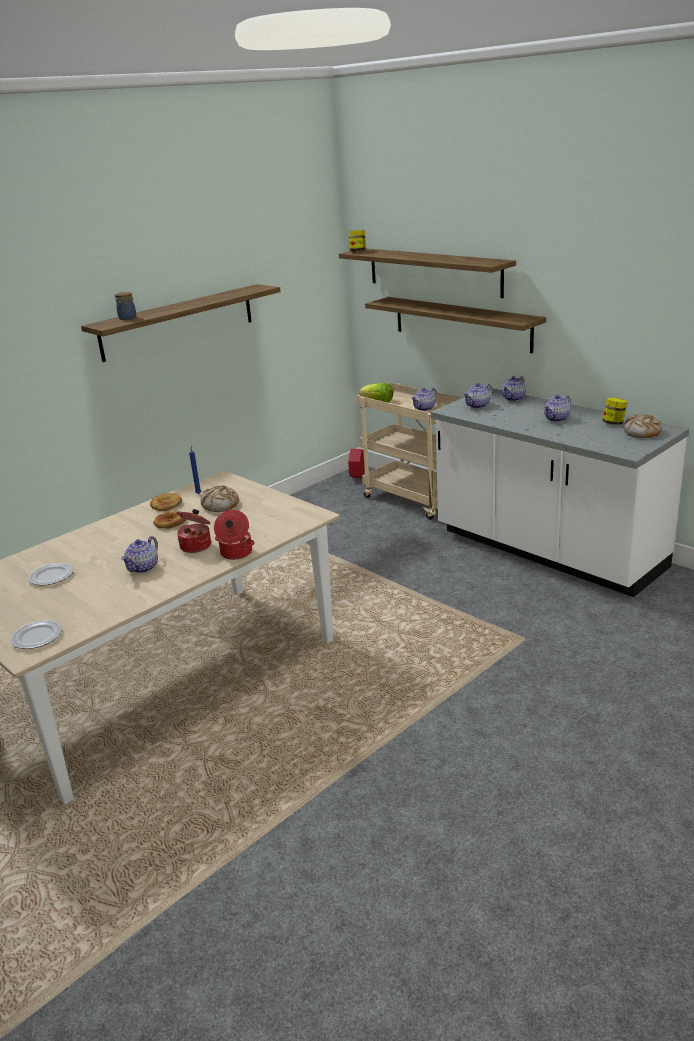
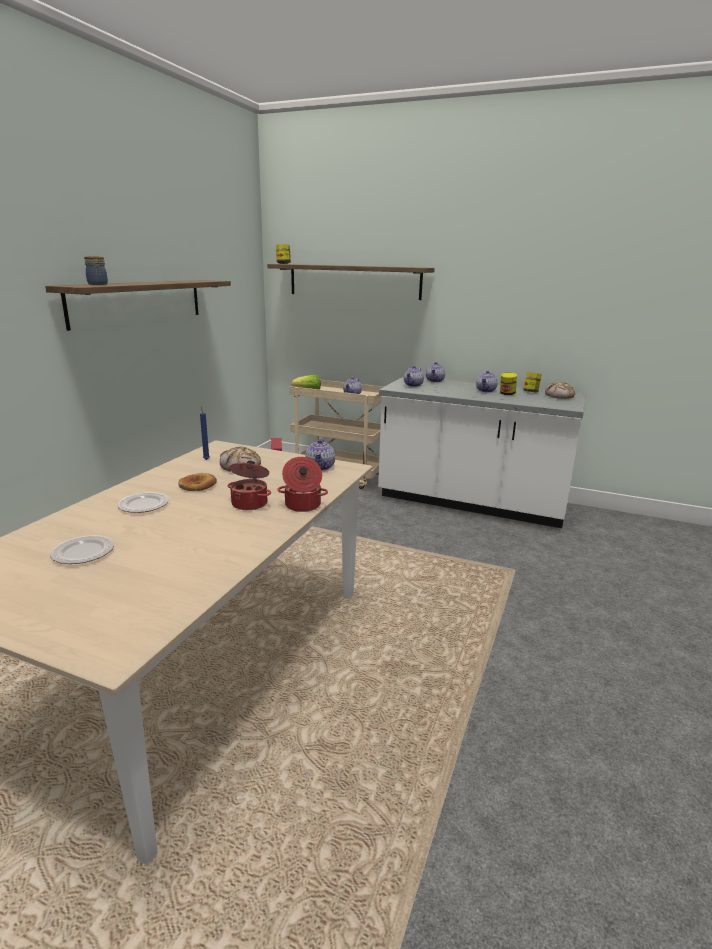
camera: 25 degrees left, 5 degrees down
plate [10,620,62,649] -> plate moved to [117,492,169,513]
teapot [121,536,158,573] -> teapot moved to [305,439,335,471]
bread [150,493,182,511] -> none
shelf [365,297,546,353] -> none
none -> jar [500,372,517,395]

